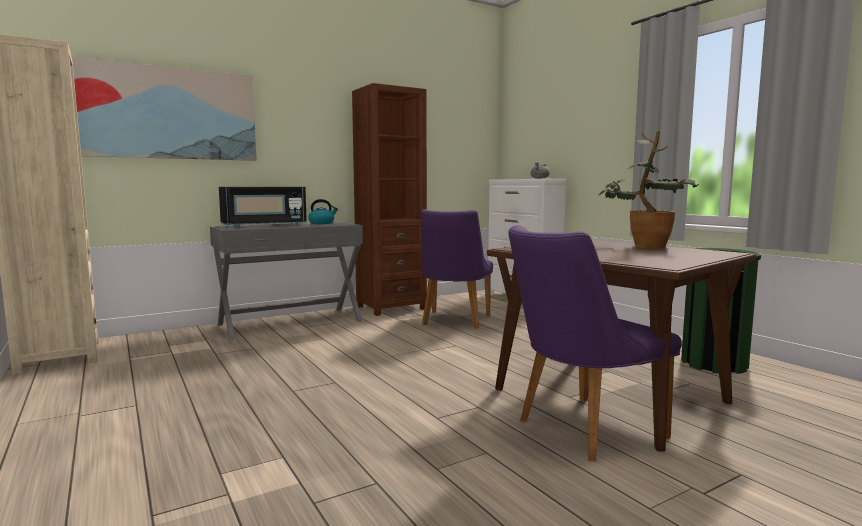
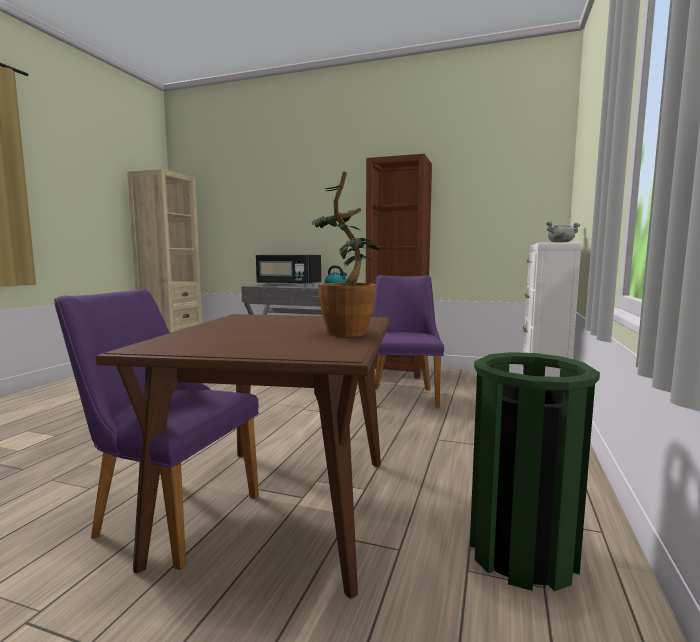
camera: 50 degrees right, 0 degrees up
picture [71,56,257,161] -> none
purple chair [420,209,493,329] -> purple chair turned 120 degrees clockwise [372,275,444,408]

